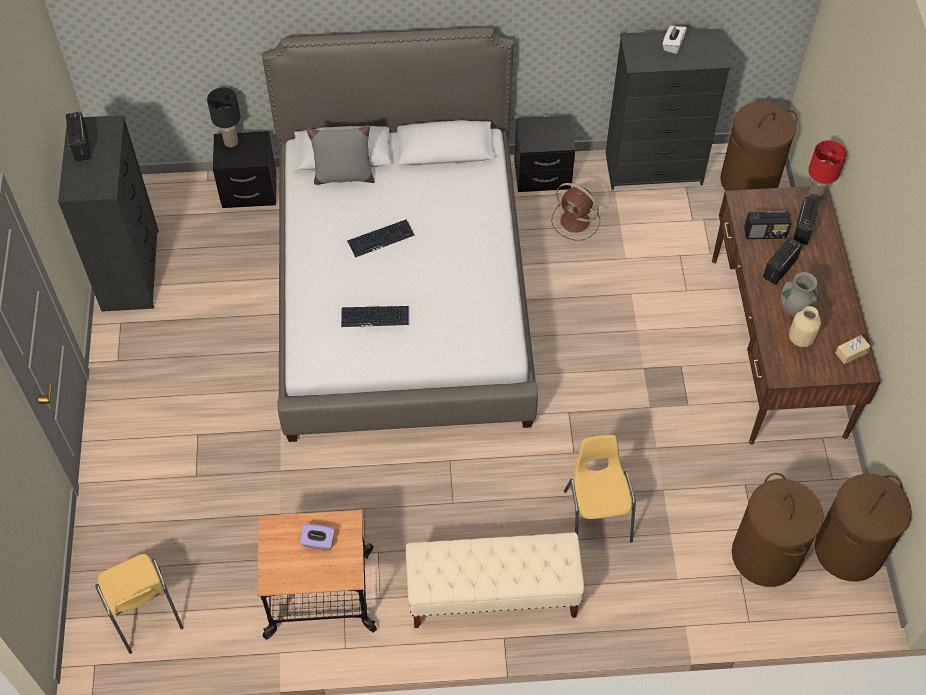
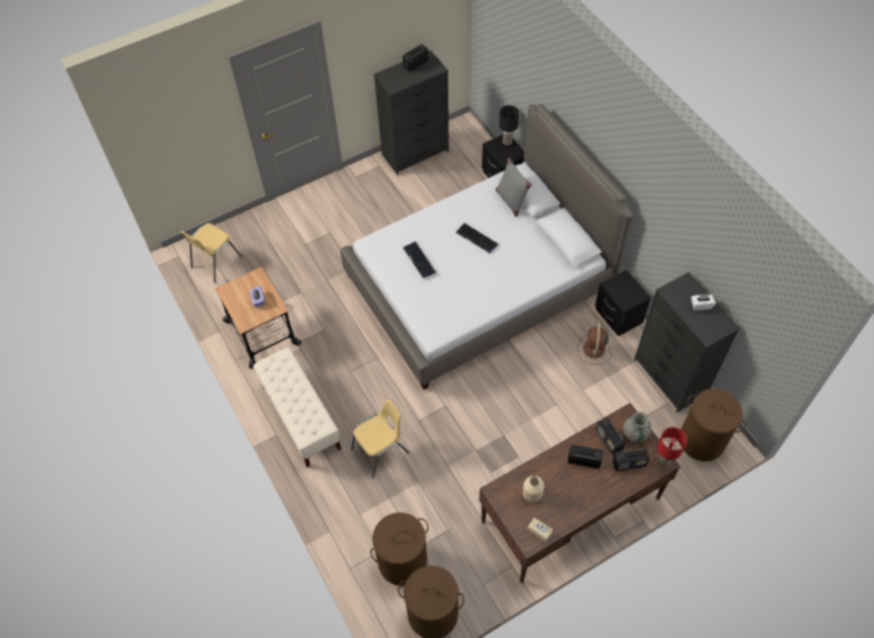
camera: 65 degrees right, 0 degrees up
grey vase [781,272,819,317] -> grey vase moved to [623,412,651,443]

